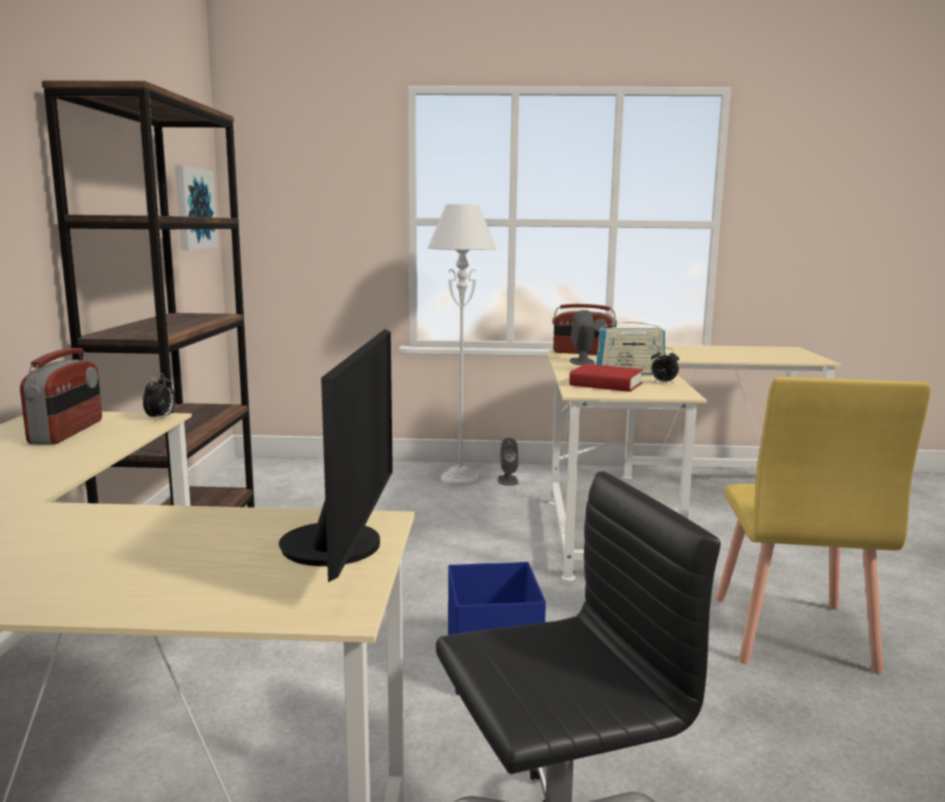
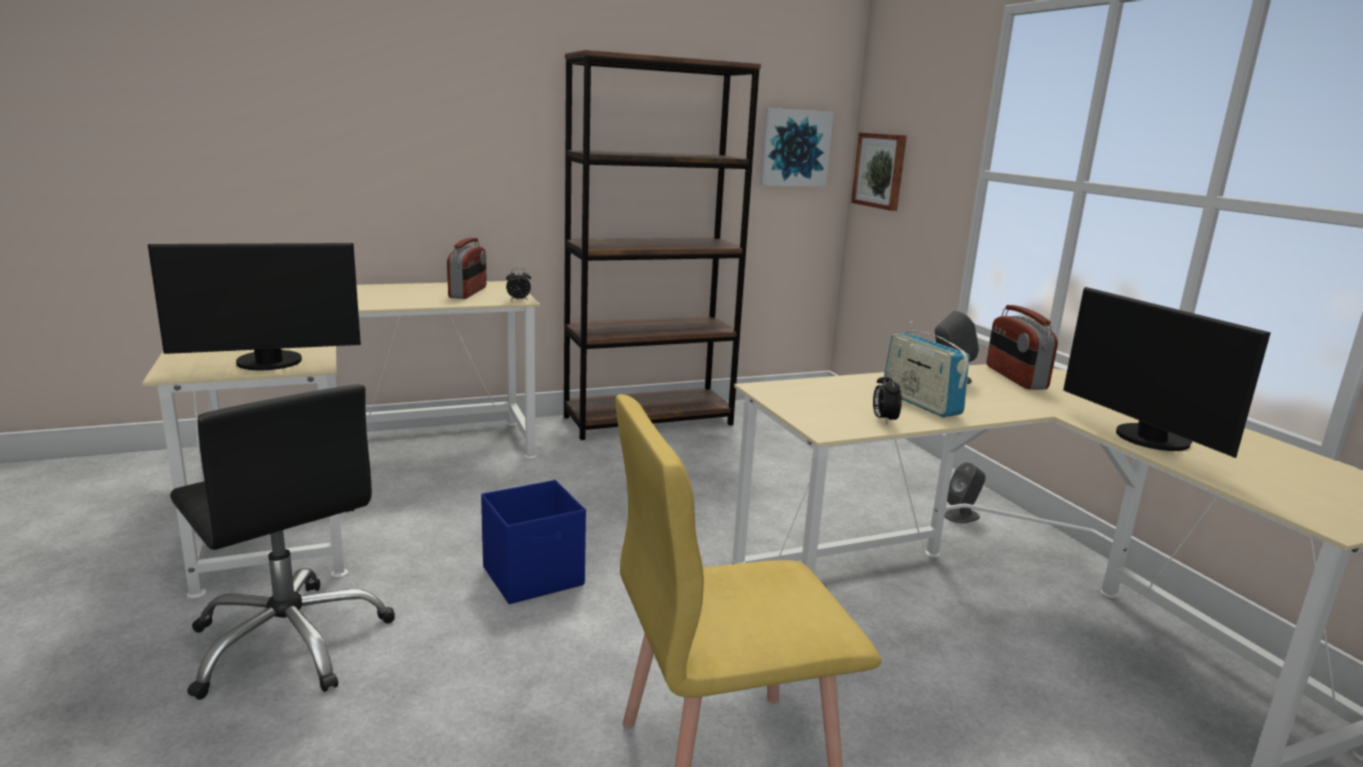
camera: 65 degrees right, 5 degrees up
radio [20,348,102,444] -> radio turned 60 degrees counterclockwise [447,238,487,299]
grey floor lamp [428,204,497,486] -> none
red book [569,364,643,392] -> none
none -> picture [851,132,907,211]
none -> monitor [1063,287,1271,458]

